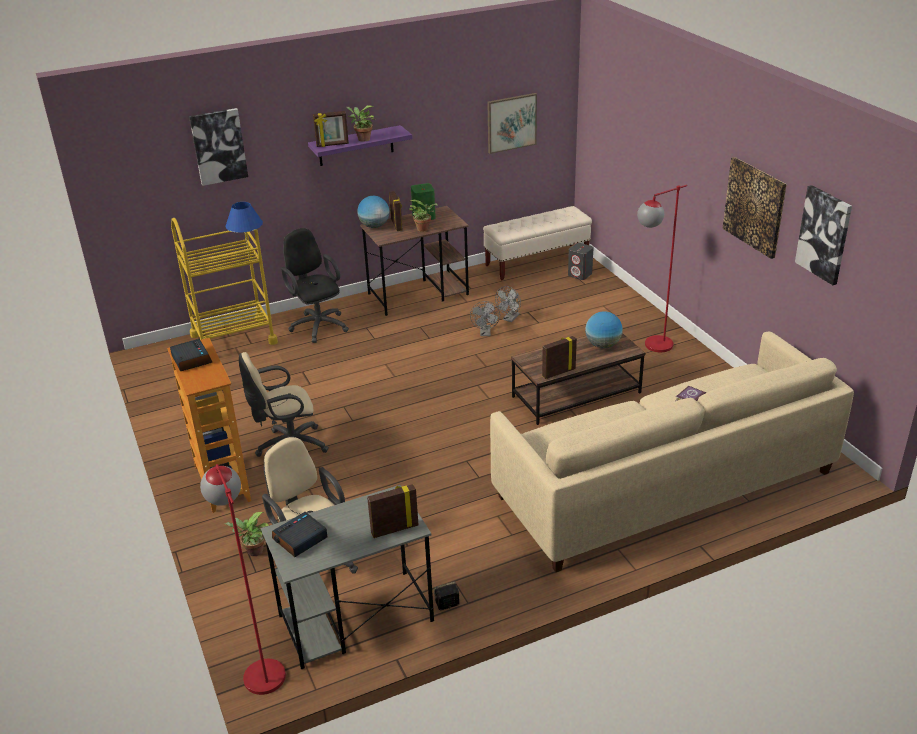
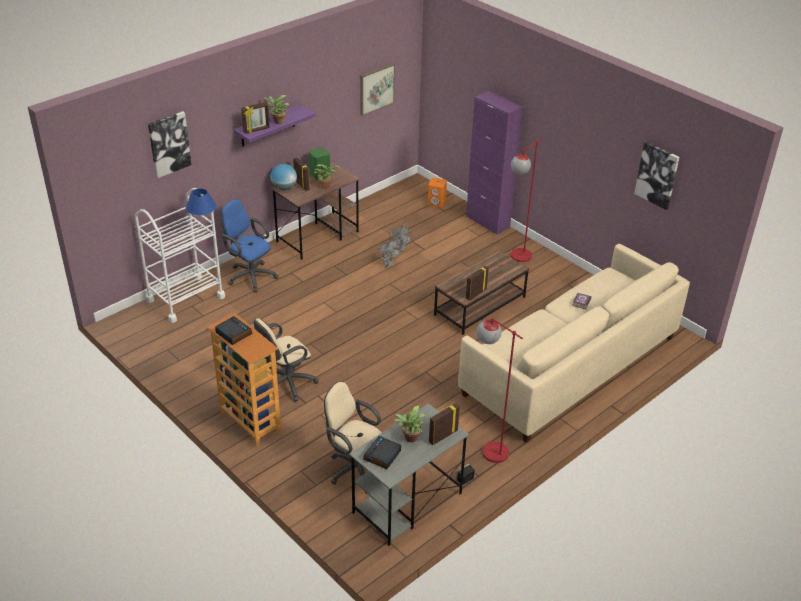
camera: 20 degrees left, 5 degrees up
yellow cart [171,218,278,345] -> white cart [135,188,225,323]
red floor lamp [200,464,286,695] -> red floor lamp moved to [476,318,523,463]
potted plant [225,512,269,556] -> potted plant moved to [393,405,425,443]
black office chair [281,228,349,343] -> blue office chair [221,199,278,292]
beige bench [483,206,592,280] -> none
grey speaker [568,243,593,280] -> orange speaker [428,178,447,207]
globe [585,311,622,348] -> none
picture [722,157,787,259] -> none
none -> purple cabinet [466,91,523,235]

